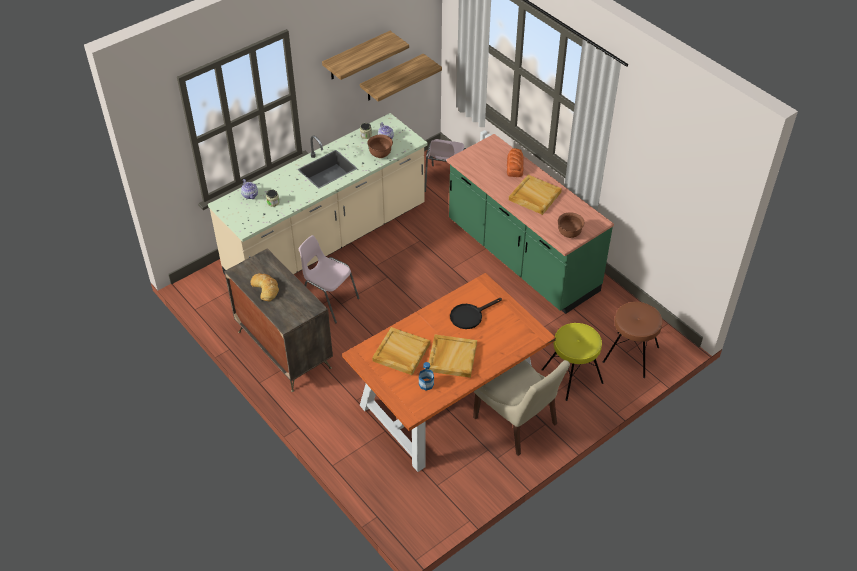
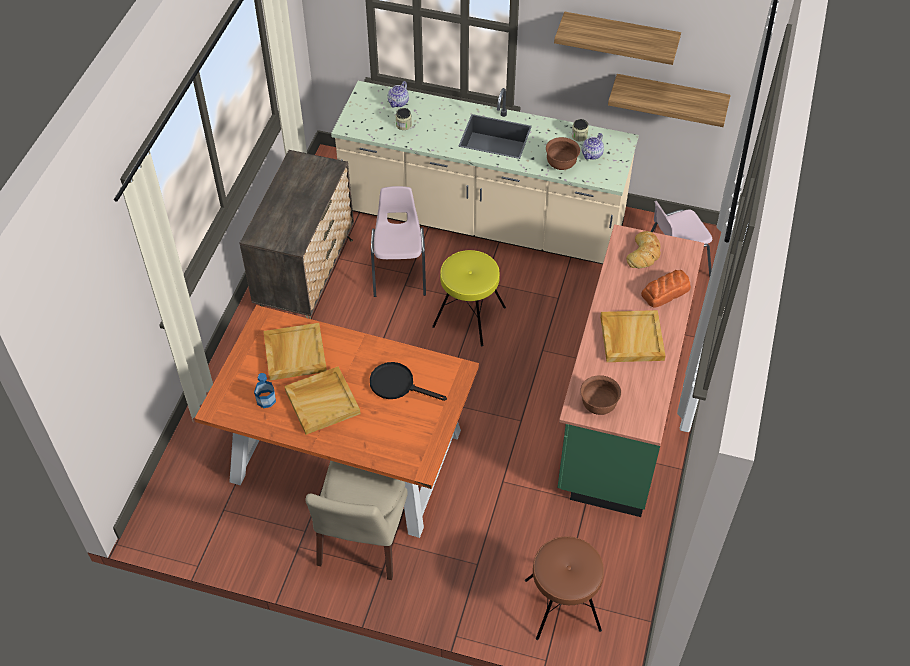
camera: 55 degrees right, 5 degrees up
bread [251,273,279,302] -> bread moved to [626,231,661,268]
yellow stool [542,323,604,401] -> yellow stool moved to [432,250,506,346]

